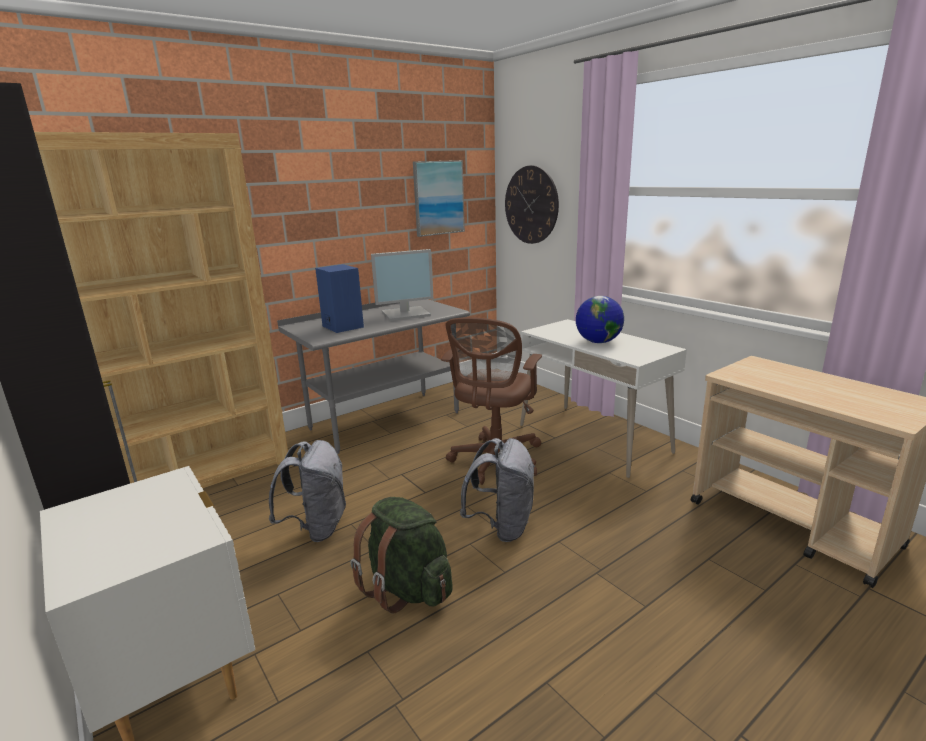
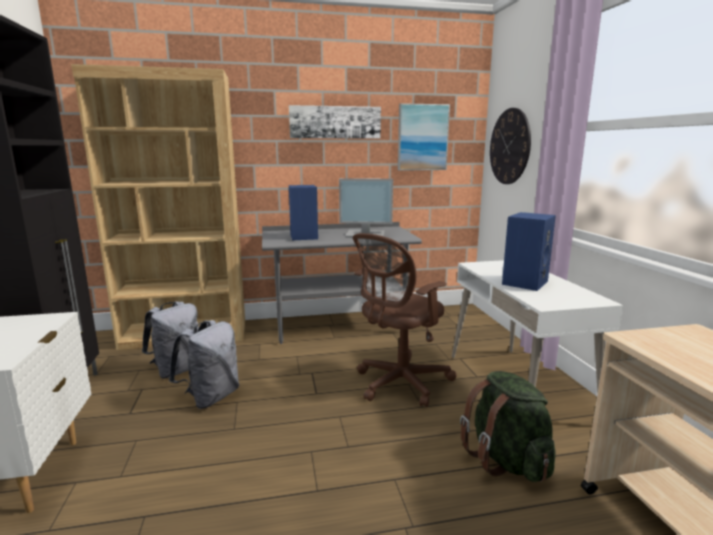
camera: 25 degrees right, 5 degrees down
green backpack [350,497,453,614] -> green backpack moved to [460,371,556,482]
grey backpack [460,438,535,542] -> grey backpack moved to [142,301,199,379]
globe [576,296,624,343] -> blue speaker [502,212,556,291]
none -> picture [289,105,381,139]

